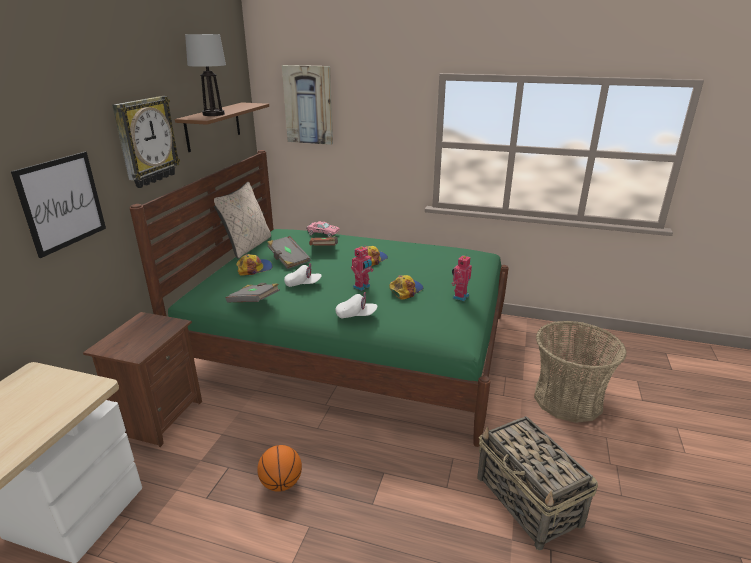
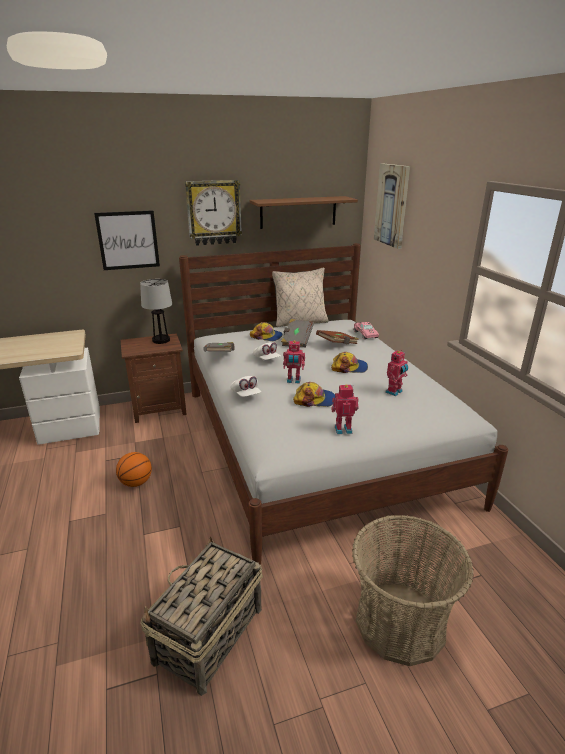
camera: 55 degrees right, 0 degrees up
green bed [130,150,509,447] -> white bed [179,243,508,565]
table lamp [185,34,226,116] -> table lamp moved to [140,279,172,344]
none -> toy robot [385,350,408,396]

